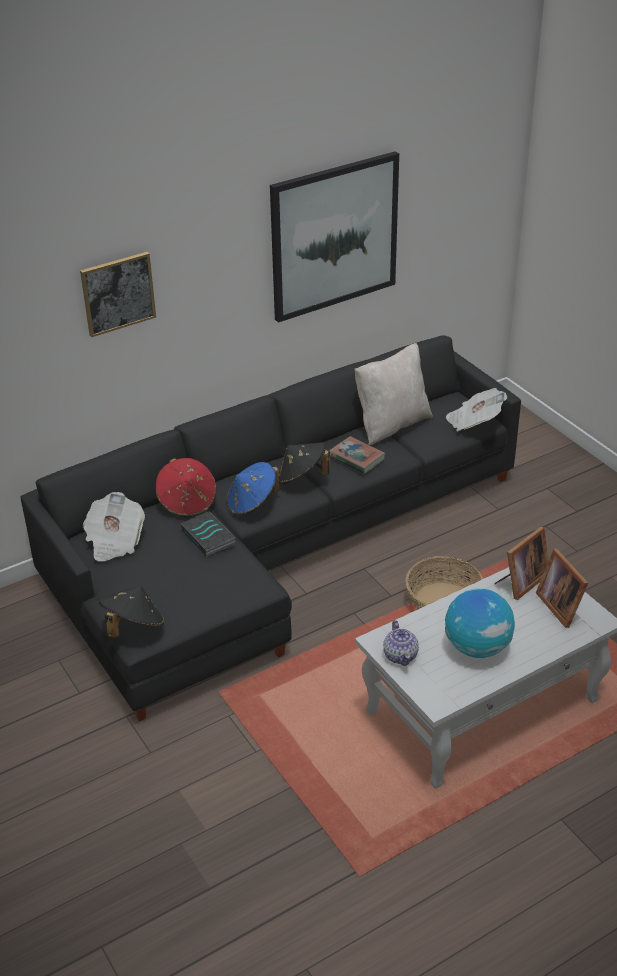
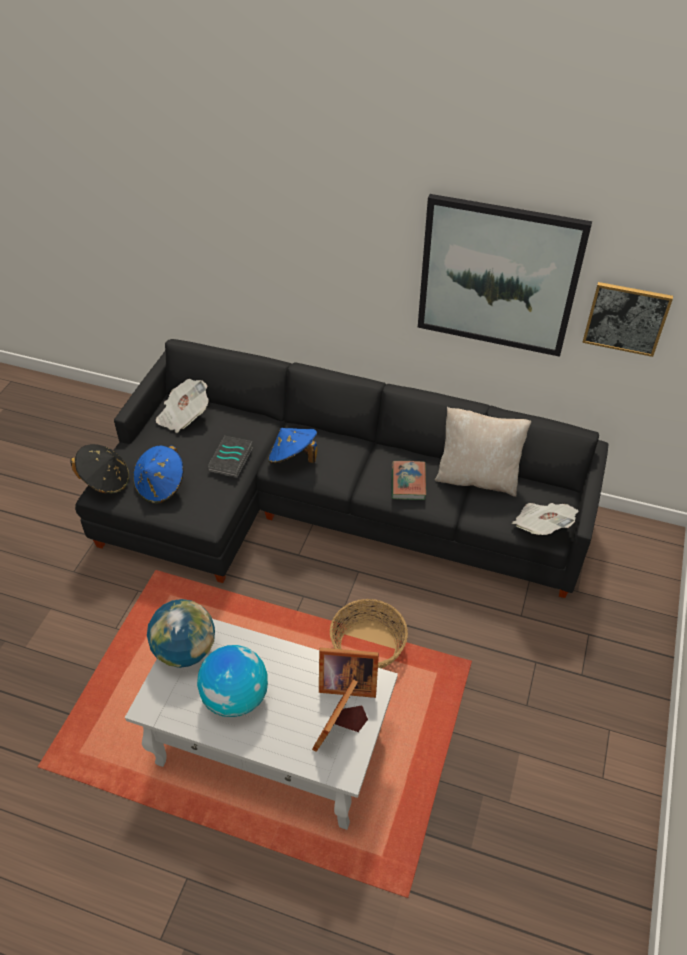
camera: 50 degrees right, 10 degrees up
picture [80,252,156,337] -> picture moved to [582,282,673,357]
red hat [156,458,216,517] -> none
black hat [279,442,330,484] -> none
teapot [383,620,419,666] -> globe [147,599,215,668]
none -> blue hat [133,445,184,504]

